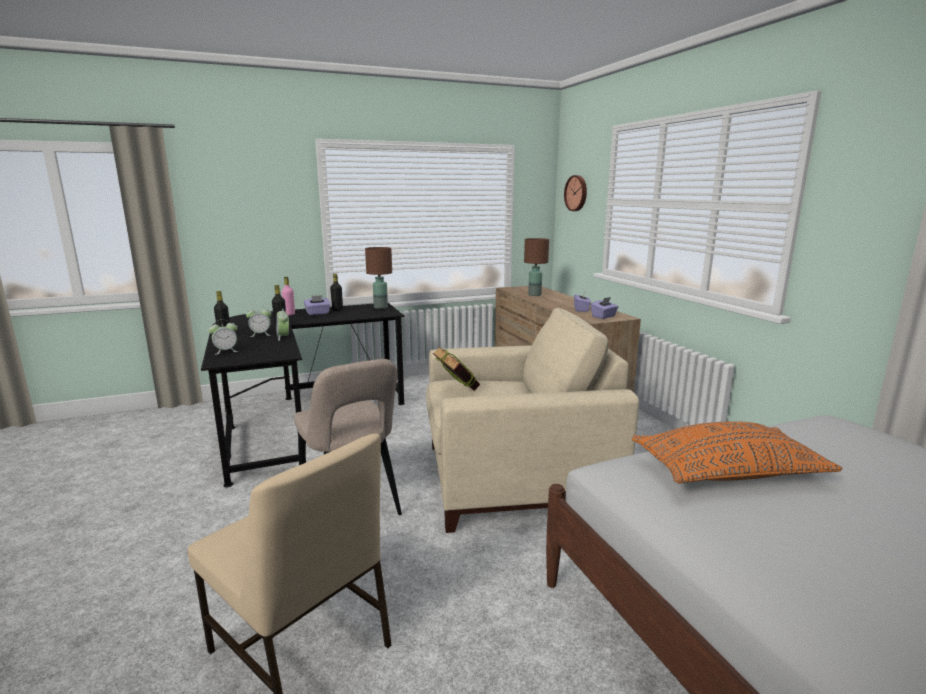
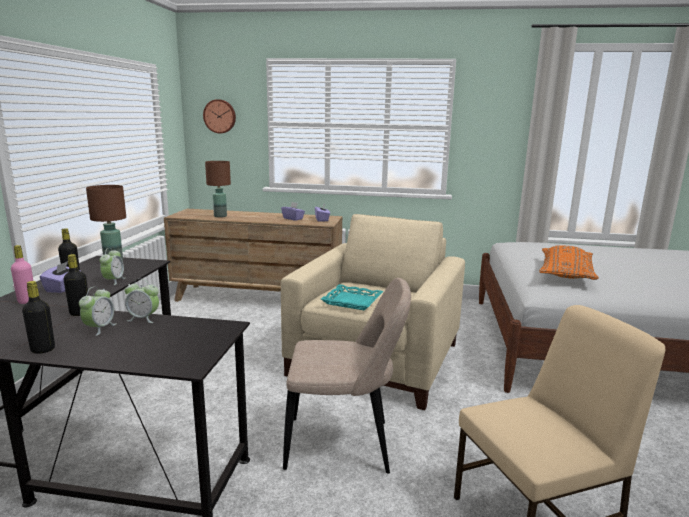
camera: 60 degrees left, 0 degrees up
alarm clock [208,319,239,355] -> alarm clock moved to [100,248,125,285]
book [433,346,480,391] -> turquoise tray [321,284,383,310]

